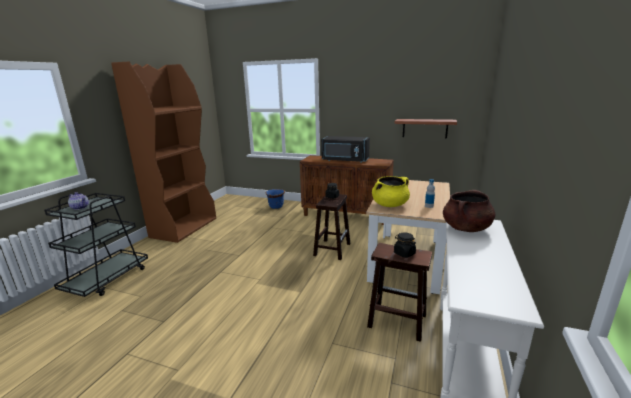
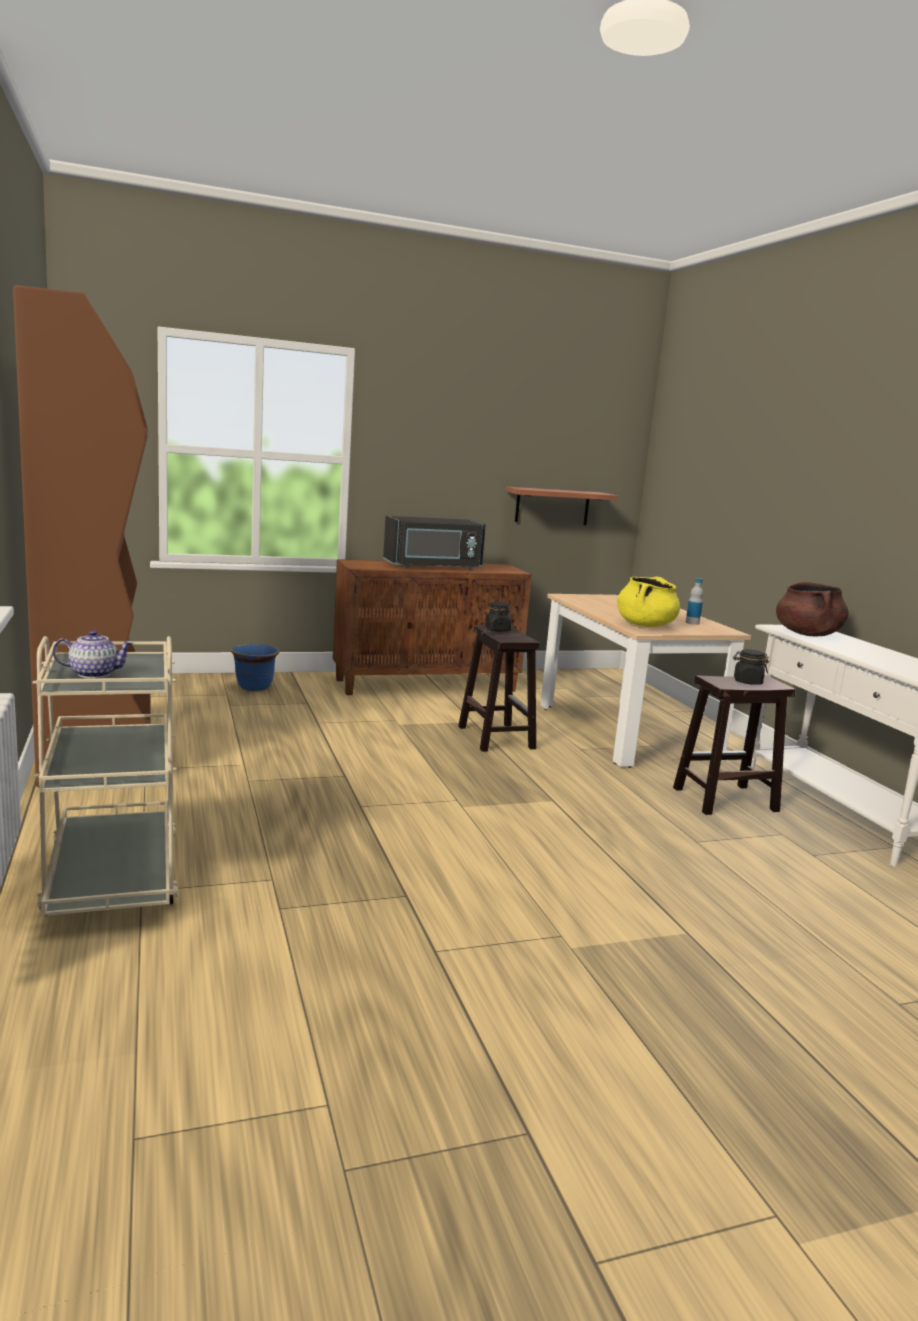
camera: 40 degrees left, 5 degrees down
black cart [44,192,148,297] -> beige cart [32,636,179,916]

